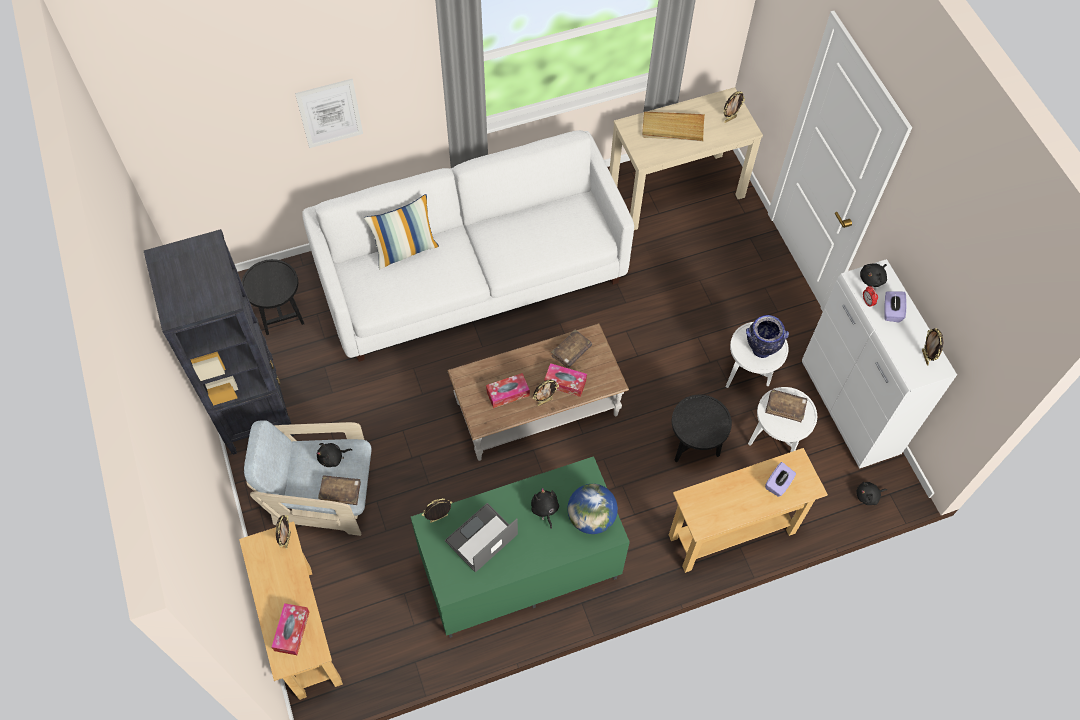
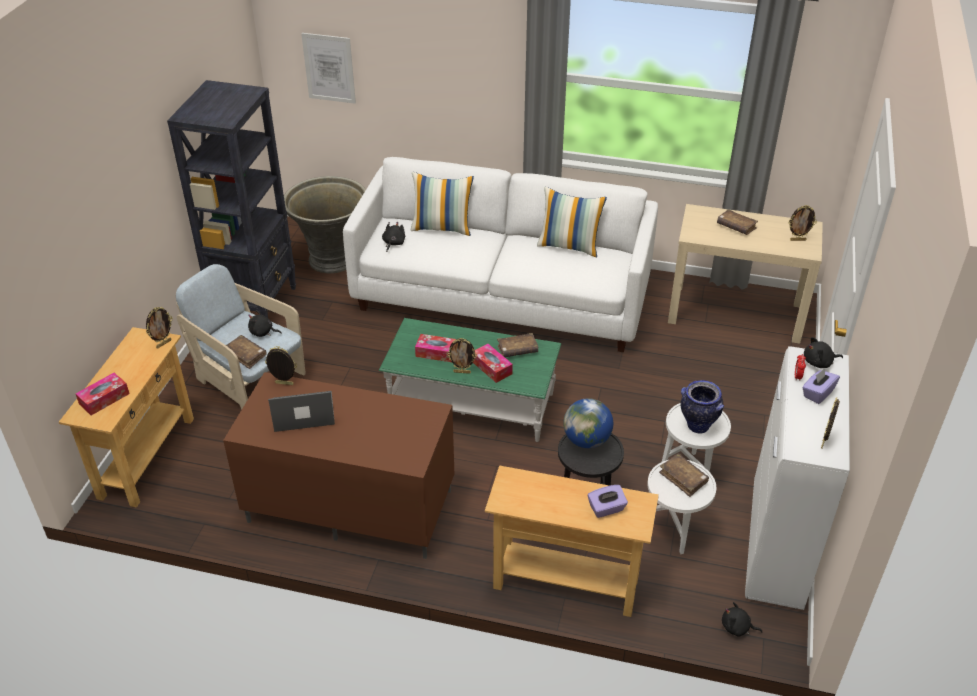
camera: 35 degrees right, 20 degrees down
black side table [242,259,304,335] -> grey planter [284,176,366,273]
picture [295,79,363,148] -> picture moved to [301,33,356,104]
green tv stand [411,456,630,638] -> brown tv stand [223,372,454,559]
brown coffee table [447,323,629,461] -> green coffee table [379,318,561,442]
black plush toy [531,488,559,529] -> black plush toy moved to [382,222,405,252]
globe [568,484,618,534] -> globe moved to [563,398,613,448]
beige tray [642,112,705,141] -> brown book [717,209,758,235]
none -> pillow [537,187,607,257]

